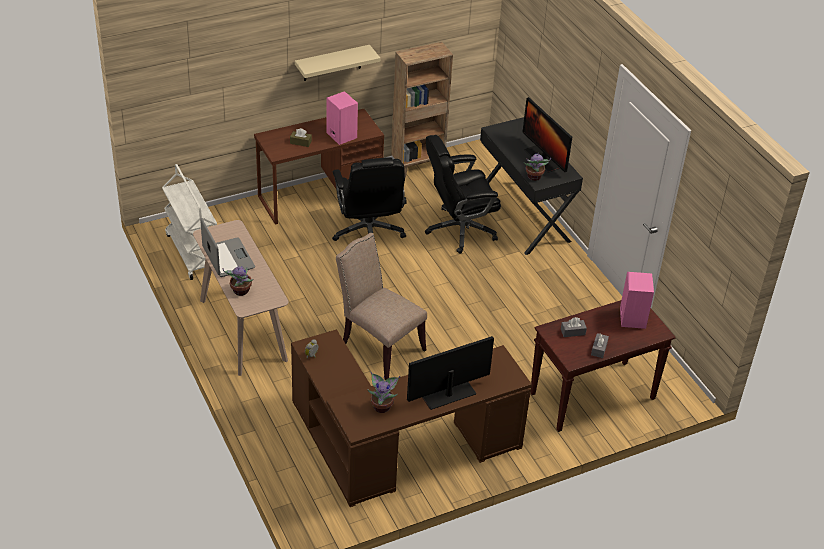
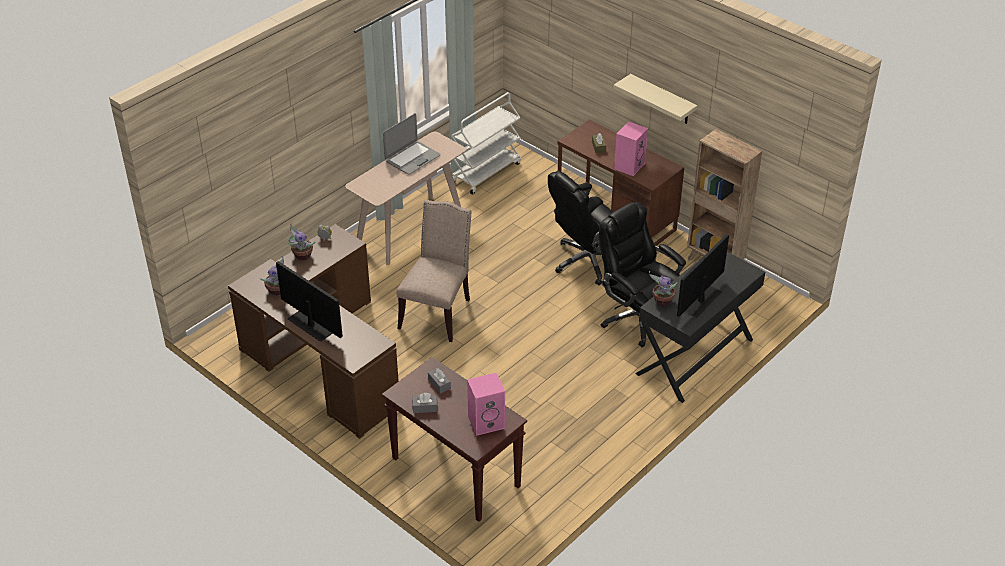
camera: 70 degrees right, 0 degrees up
potted plant [223,266,253,296] -> potted plant moved to [287,223,316,260]

